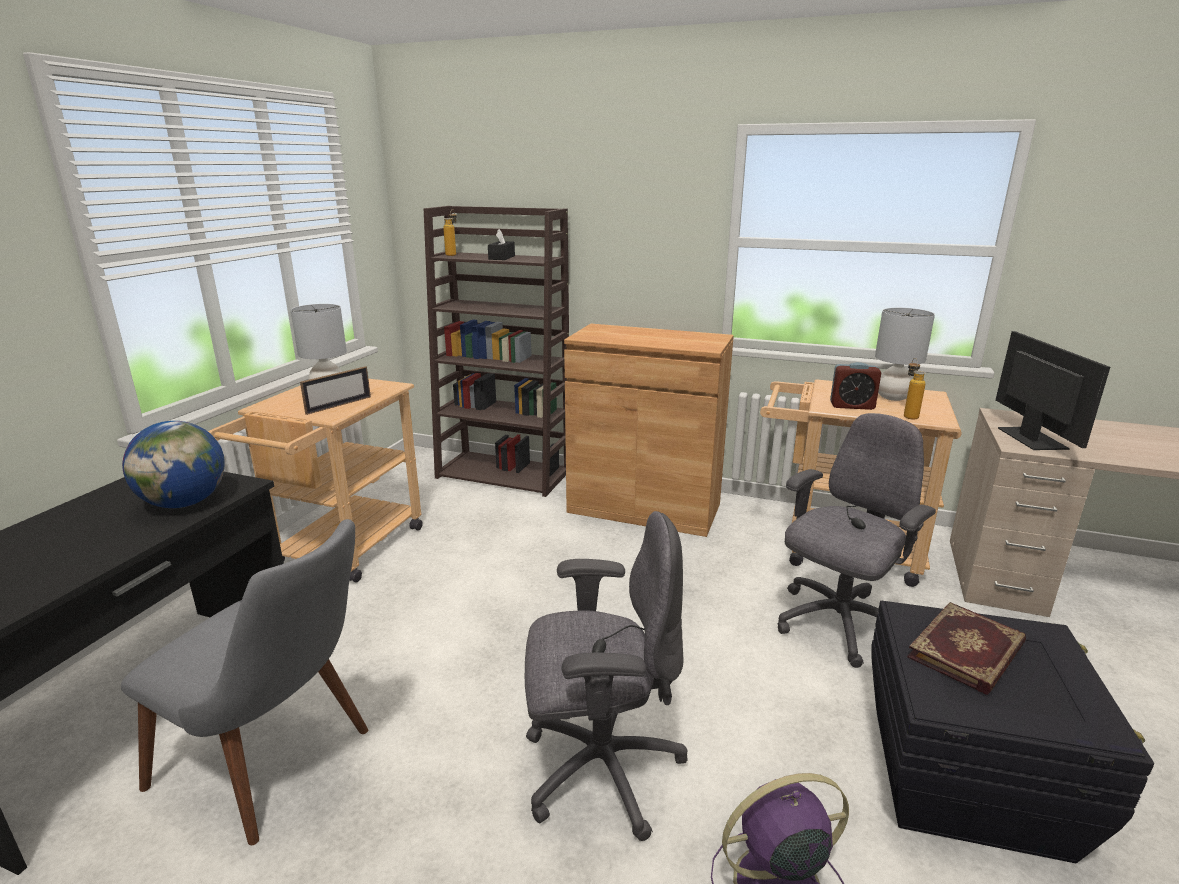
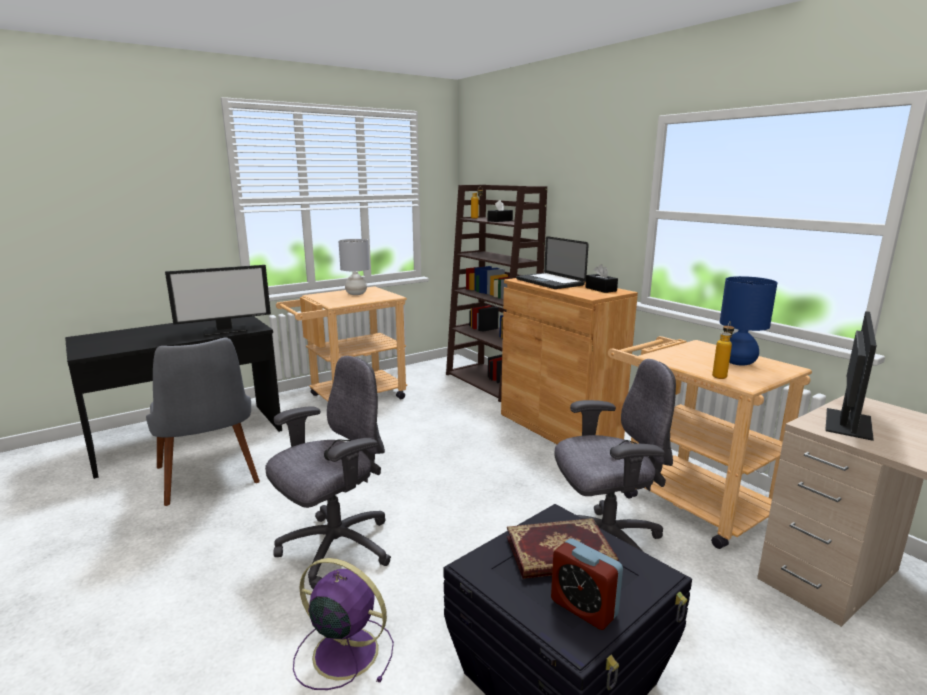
camera: 35 degrees right, 5 degrees down
globe [122,421,225,508] -> monitor [165,265,271,336]
picture frame [300,366,371,415] -> none
grey office chair [525,511,687,841] -> grey office chair turned 75 degrees counterclockwise [265,356,391,589]
alarm clock [830,362,881,410] -> alarm clock moved to [551,538,623,630]
grey table lamp [875,308,935,401] -> blue table lamp [720,276,778,366]
none -> laptop [516,236,589,289]
none -> black tissue box [585,264,618,293]

